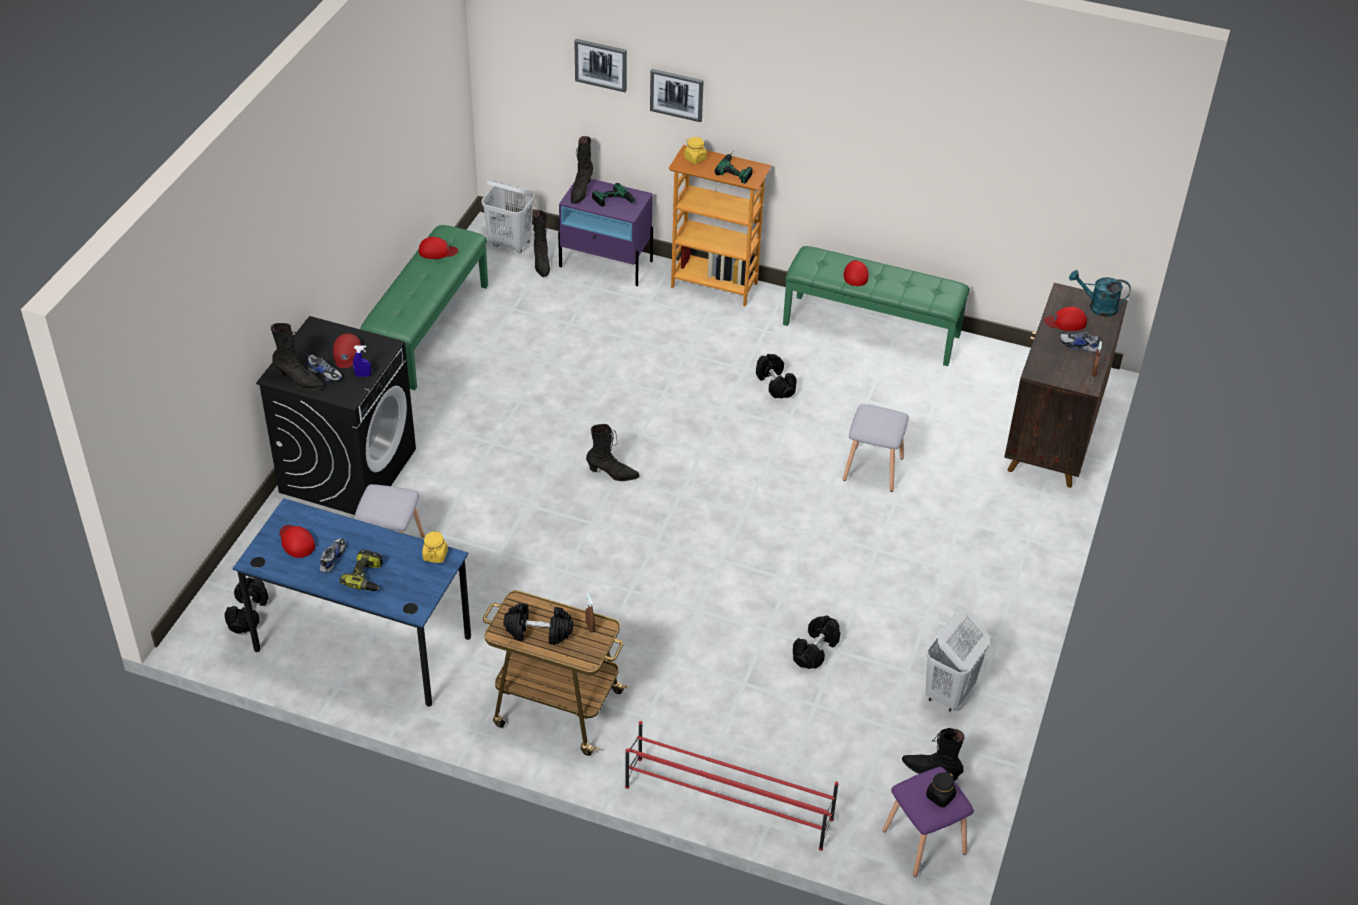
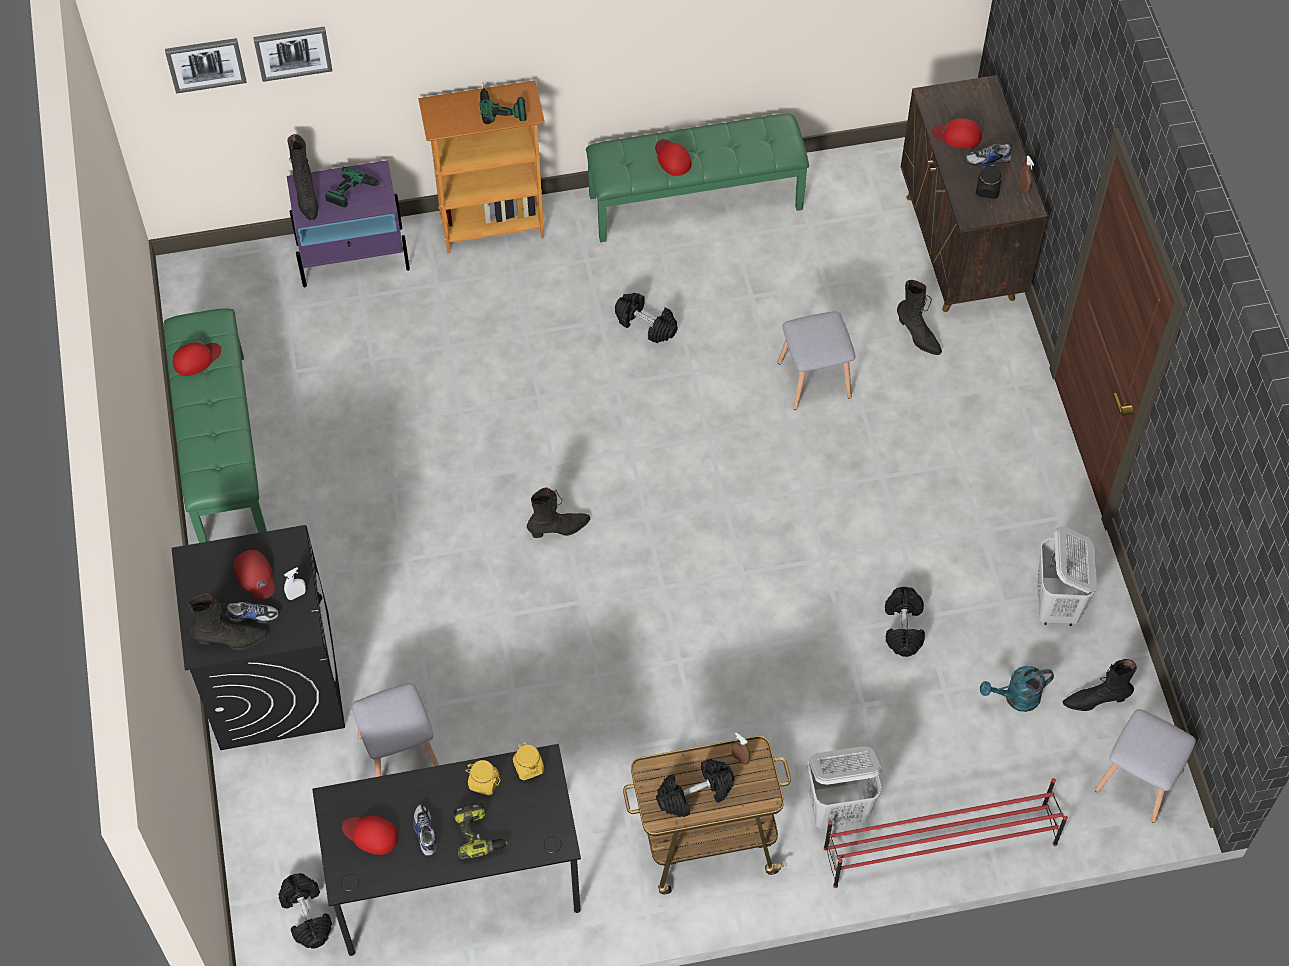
camera: 30 degrees left, 15 degrees up
blue desk [233,498,471,707] -> black desk [312,744,581,956]
blue spray bottle [353,345,371,377] -> white spray bottle [284,567,306,600]
white laundry basket [482,180,534,253] -> white laundry basket moved to [807,746,882,829]
black boot [533,210,550,277] -> black boot moved to [897,280,942,355]
picture [650,69,704,122] -> picture moved to [165,38,247,94]
yellow jar [684,137,707,164] -> yellow jar moved to [465,760,500,796]
purple stool [883,767,974,877] -> grey stool [1095,709,1196,823]
black jar [926,772,956,807] -> black jar moved to [976,164,1002,199]
red cap [1044,307,1087,331] -> red cap turned 45 degrees clockwise [932,118,982,149]
turquoise watering can [1069,270,1131,317] -> turquoise watering can moved to [980,666,1054,712]

